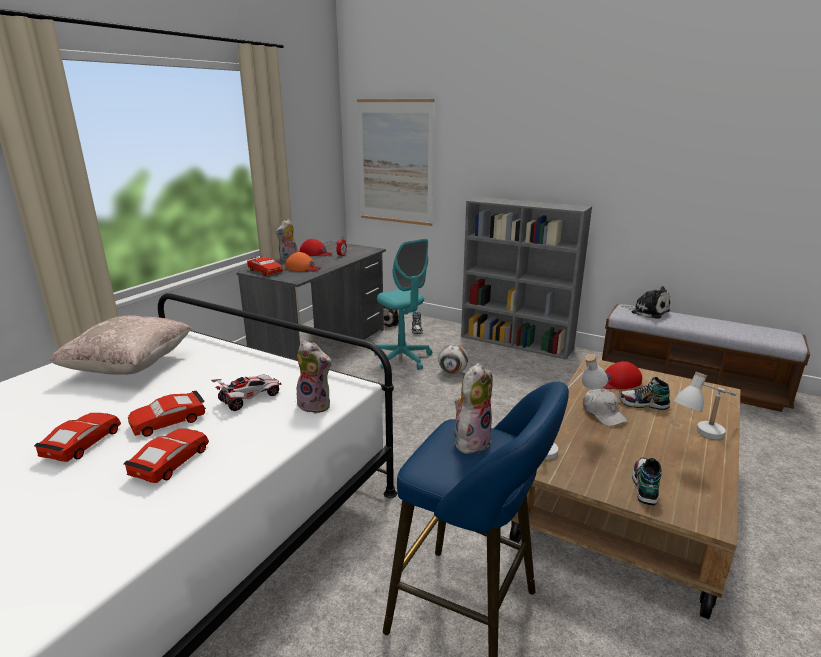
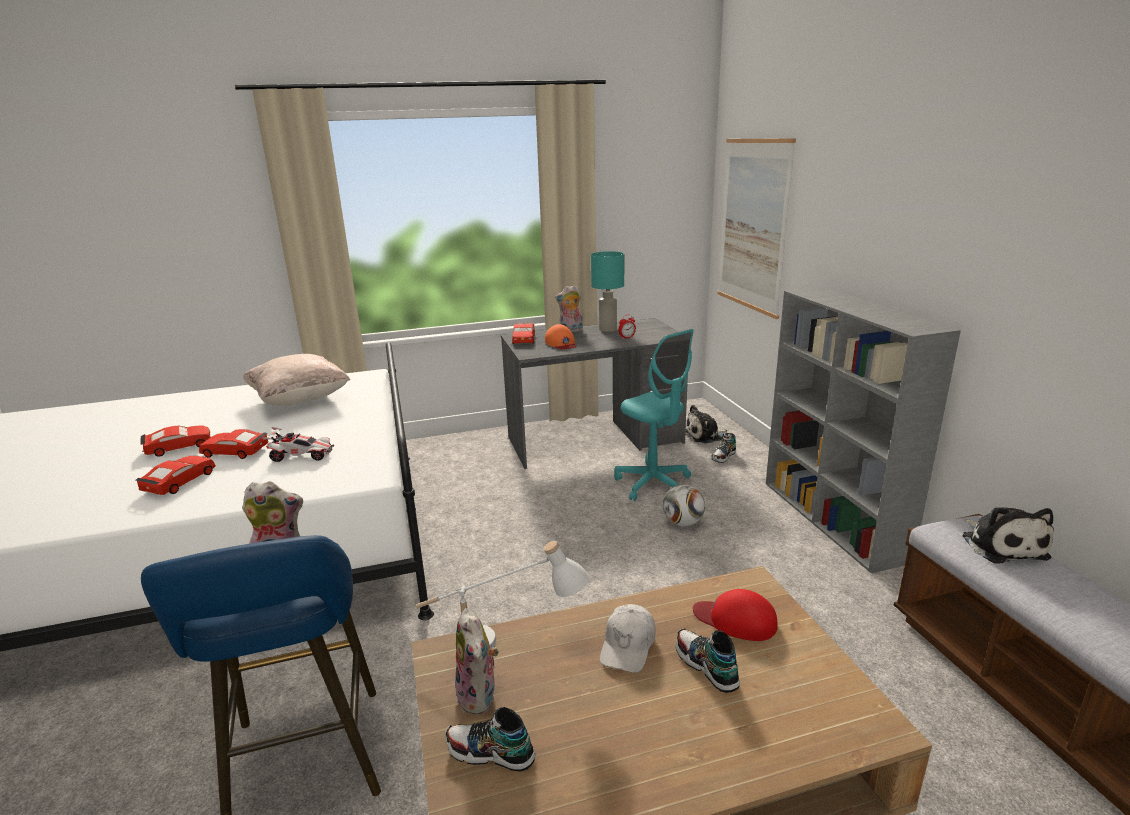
camera: 45 degrees right, 0 degrees up
red toy car [124,429,209,483] -> red toy car turned 45 degrees counterclockwise [135,456,216,495]
plush toy [297,340,332,414] -> plush toy moved to [455,608,499,715]
red cap [300,239,333,256] -> turquoise table lamp [591,251,624,332]
turquoise office chair [374,239,432,370] -> turquoise office chair turned 45 degrees counterclockwise [614,329,694,501]
shoe [632,458,662,505] -> shoe turned 135 degrees counterclockwise [445,707,535,772]
white table lamp [674,372,736,439] -> none

